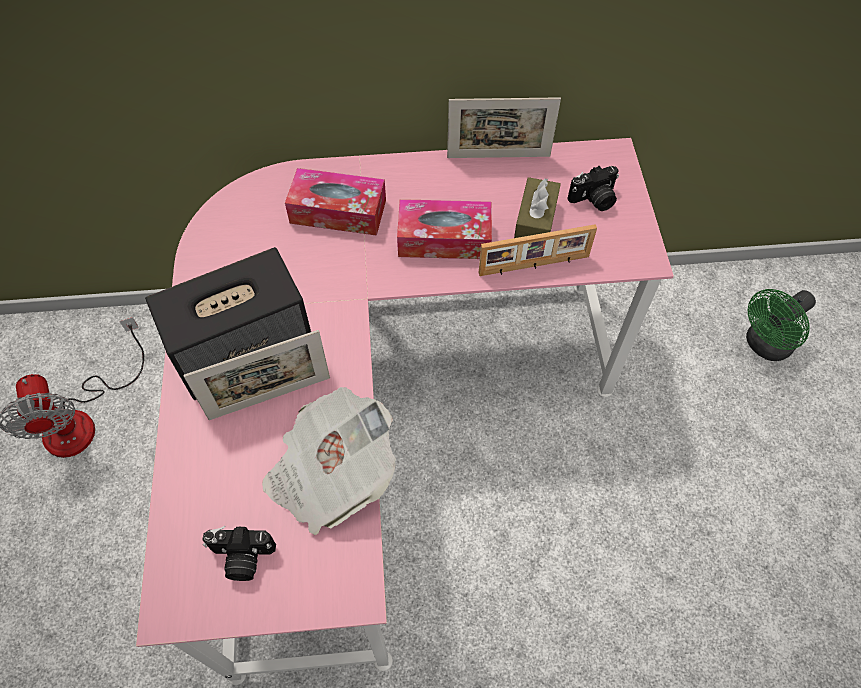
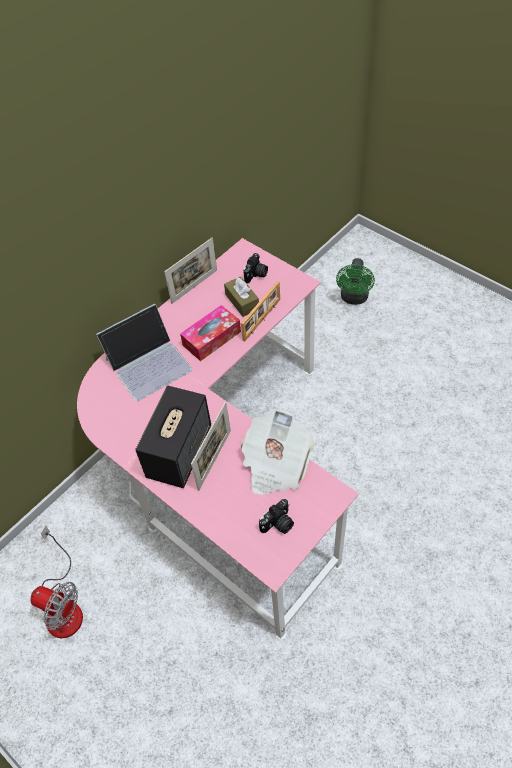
camera: 40 degrees left, 5 degrees down
tissue box [285,168,386,236] -> laptop [96,304,192,401]

